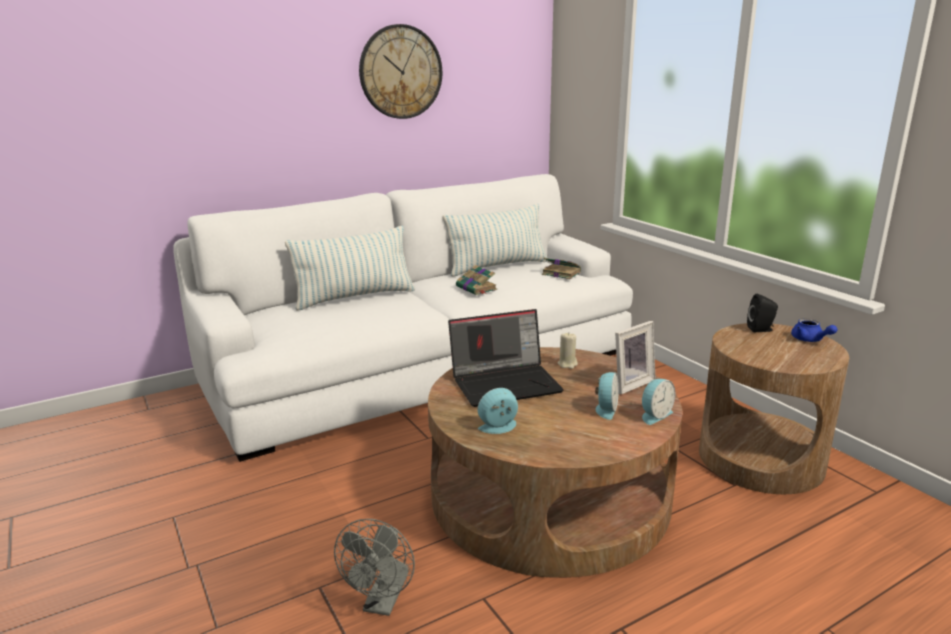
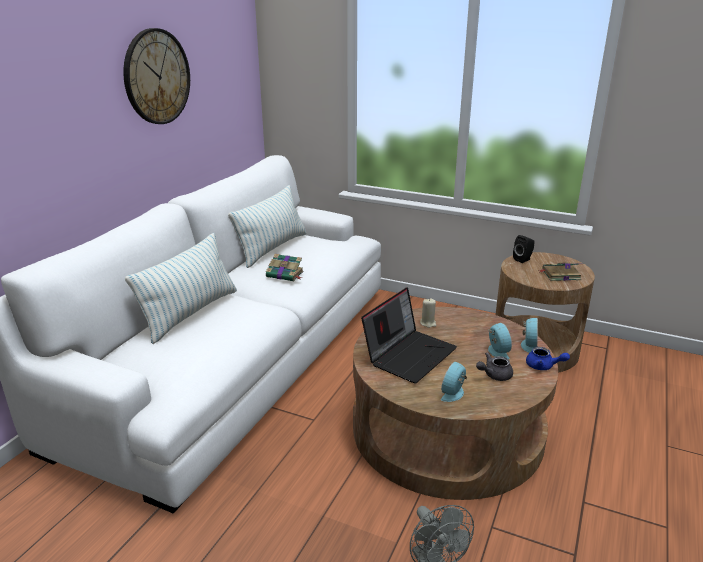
camera: 35 degrees left, 5 degrees up
book [542,257,581,280] -> book moved to [538,262,583,281]
picture frame [615,321,655,394] -> none
blue teapot [791,319,837,342] -> blue teapot moved to [526,347,570,370]
none -> grey teapot [476,352,513,381]

